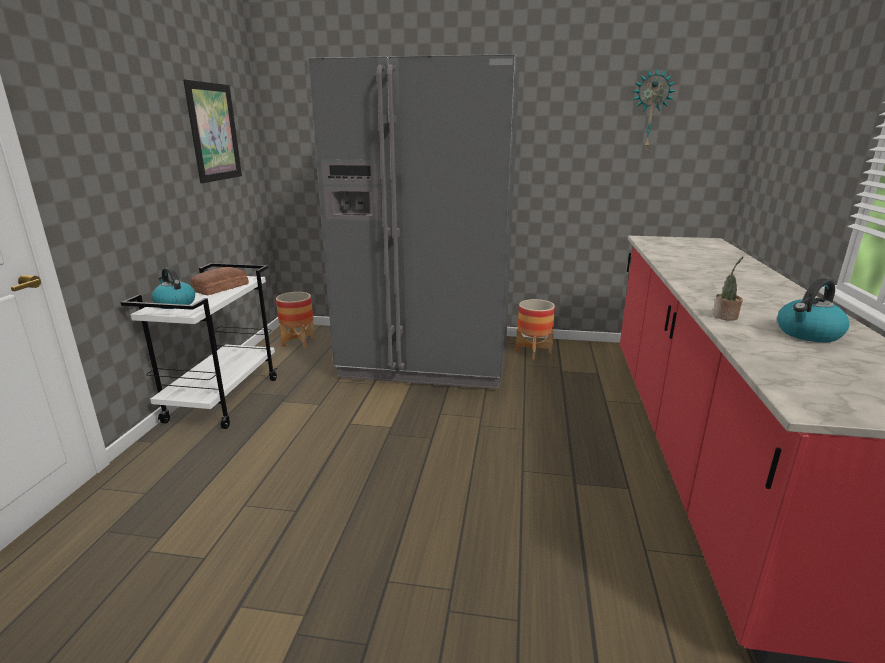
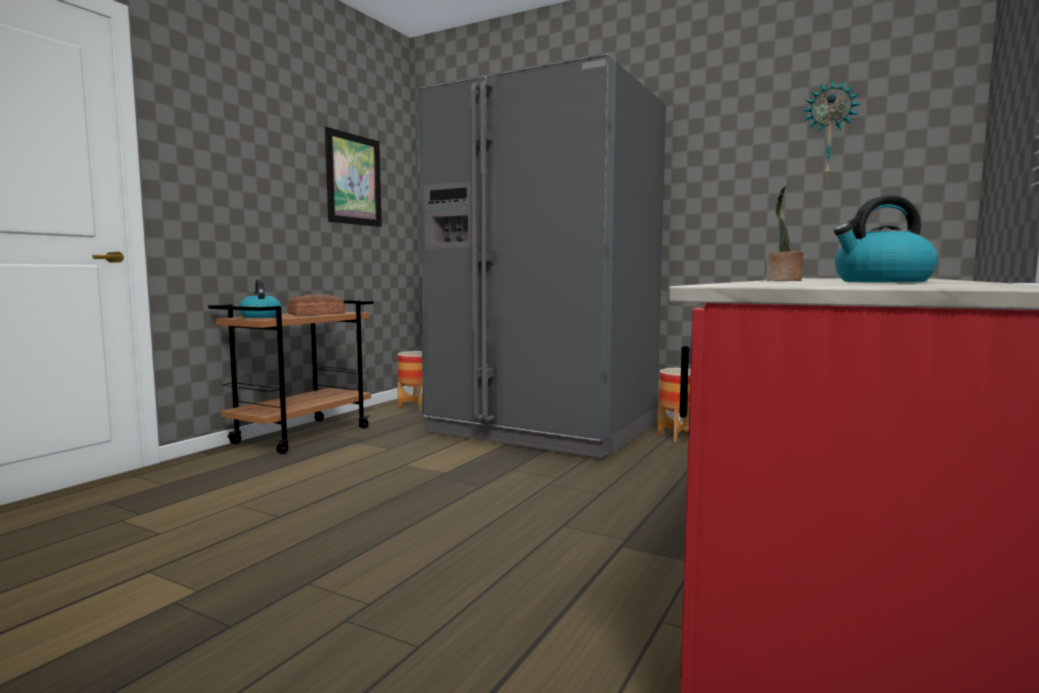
camera: 20 degrees right, 15 degrees down
white cart [121,263,277,429] -> brown cart [208,300,373,454]

